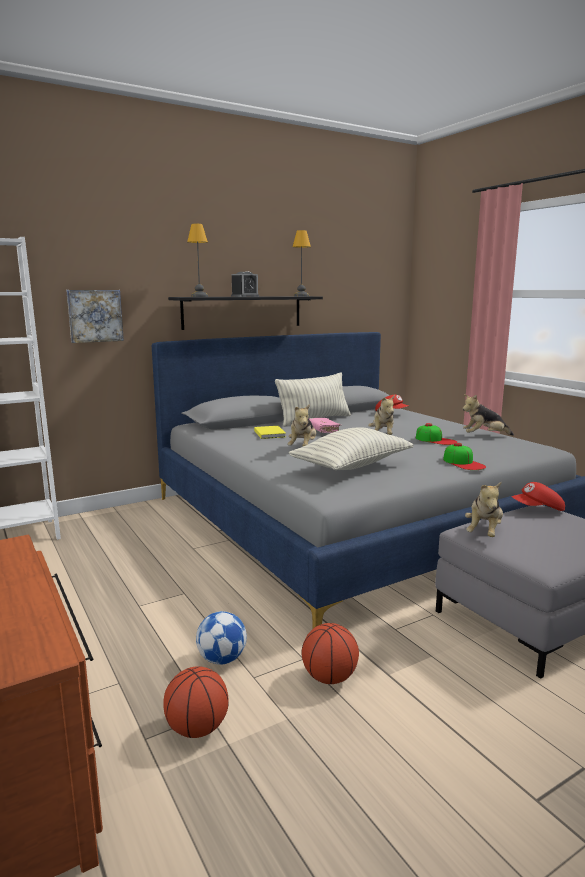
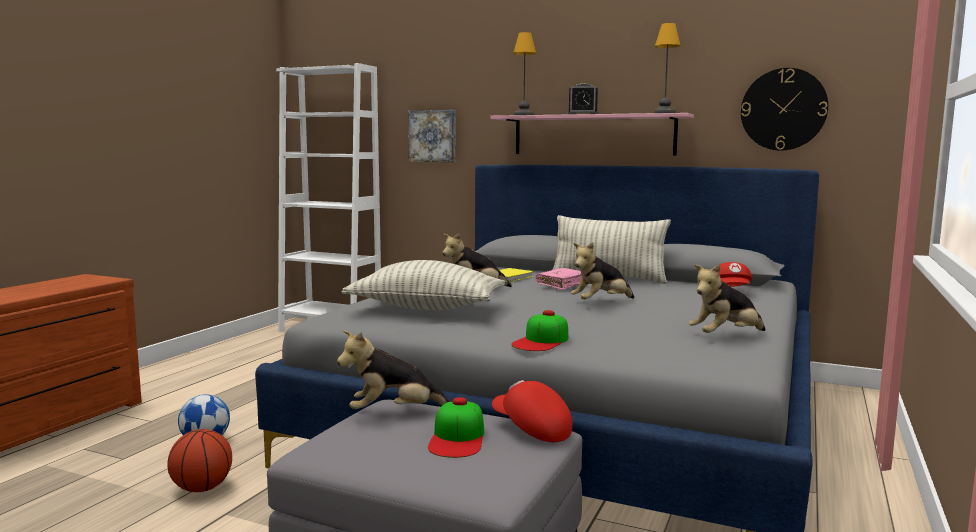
camera: 55 degrees right, 5 degrees down
basketball [163,666,229,738] -> none
black shelf [168,296,323,330] -> pink shelf [491,113,694,155]
cap [416,423,457,445] -> cap moved to [428,397,484,458]
plush toy [462,394,514,436] -> plush toy turned 75 degrees counterclockwise [689,264,765,333]
none -> wall clock [741,68,828,151]

